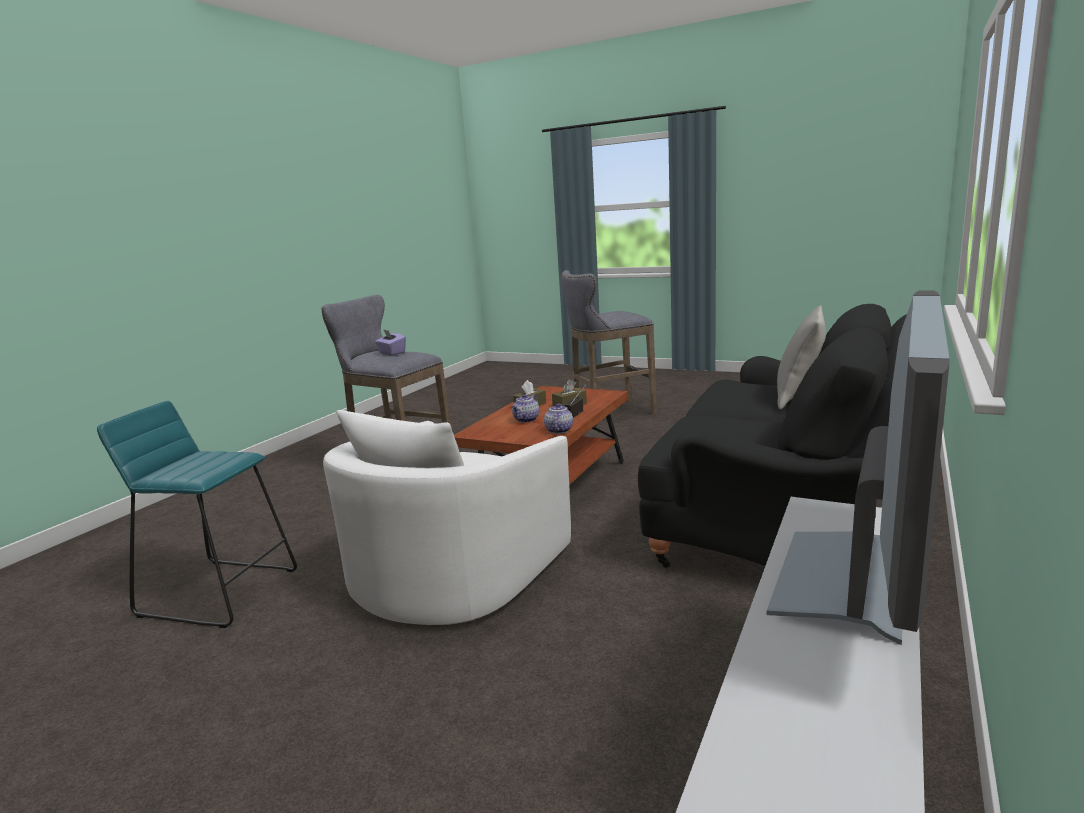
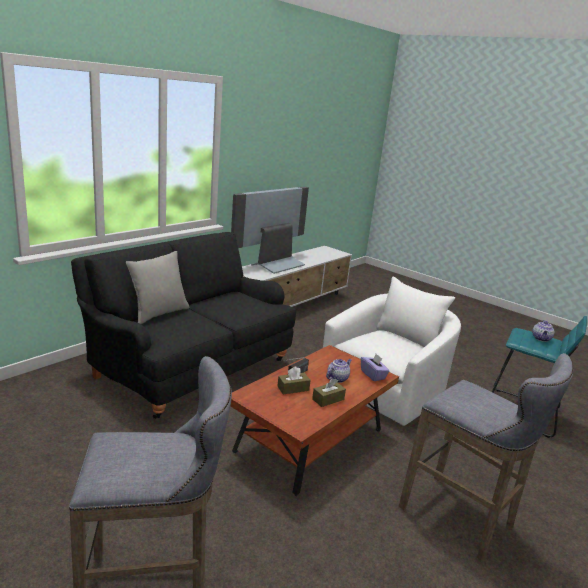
camera: 170 degrees left, 5 degrees up
purple tissue box [375,329,406,355] -> purple tissue box moved to [361,354,390,381]
teapot [544,403,573,434] -> teapot moved to [532,320,554,342]

